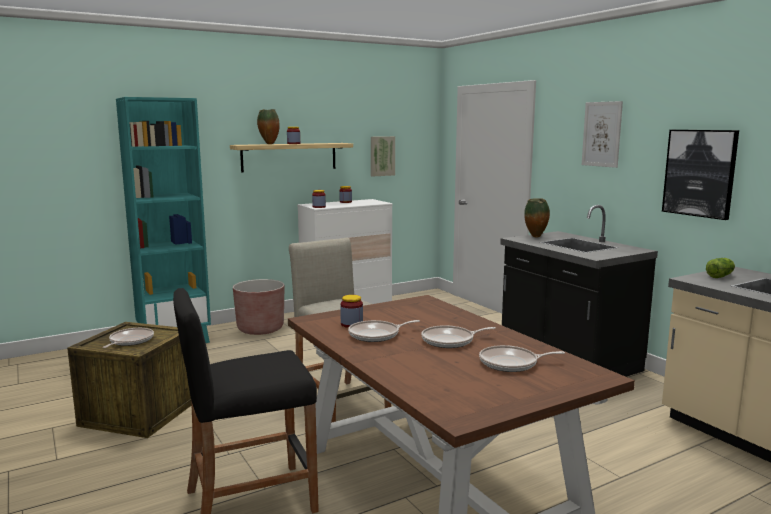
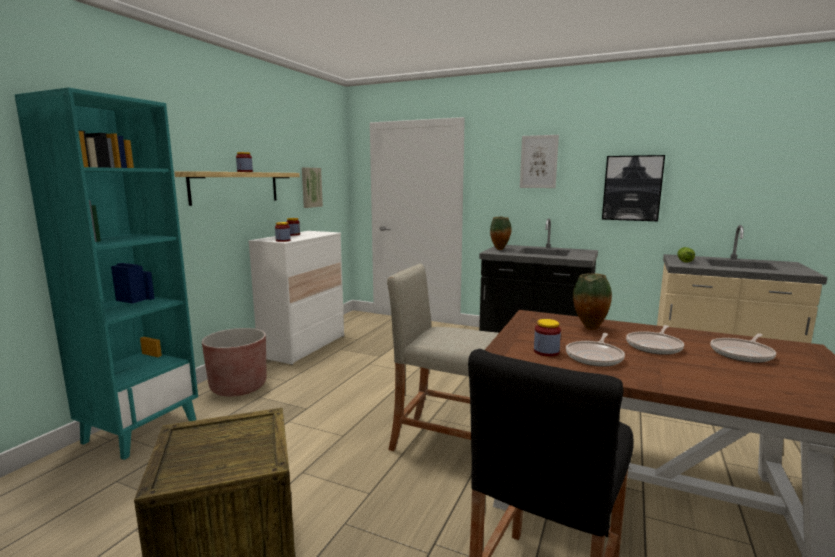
camera: 35 degrees left, 0 degrees up
frying pan [103,328,154,348] -> none
vase [257,109,280,144] -> vase moved to [573,273,612,330]

